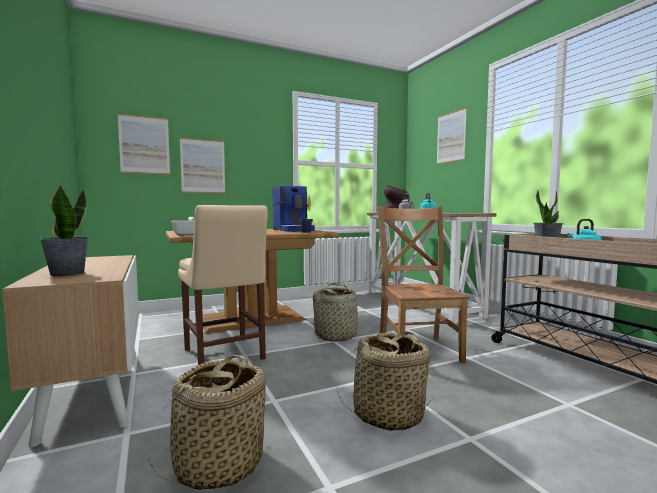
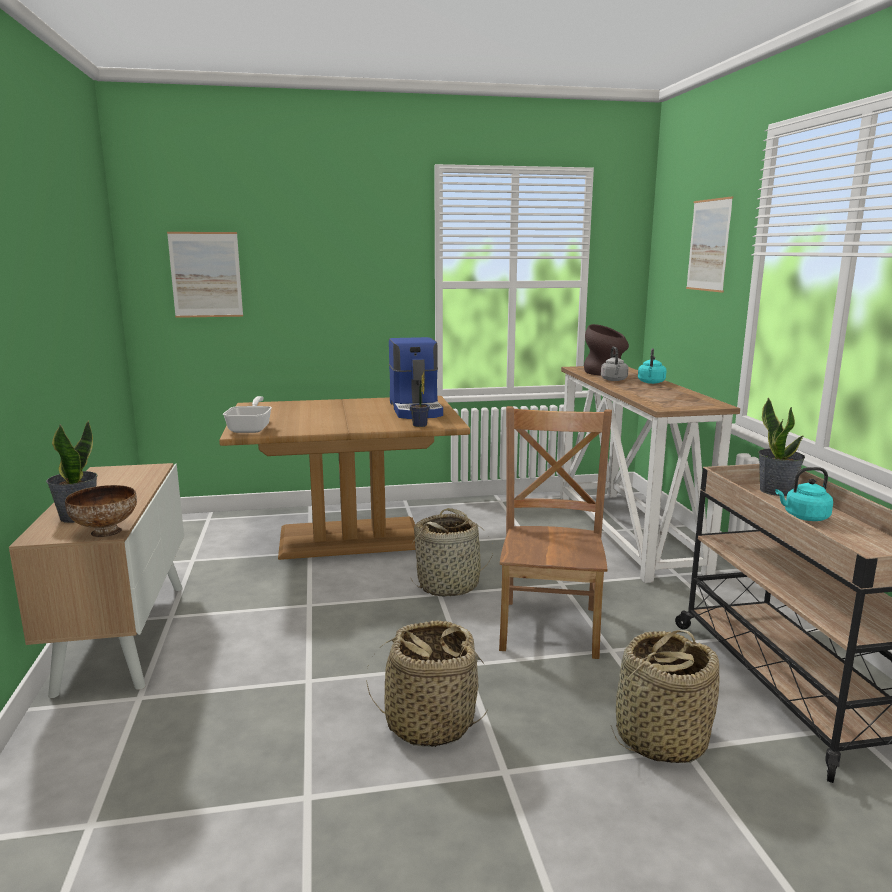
camera: 15 degrees right, 10 degrees up
basket [148,355,266,490] -> basket moved to [611,630,719,763]
beige chair [178,205,268,365] -> none
picture [180,138,225,193] -> none
none -> bowl [65,485,137,537]

